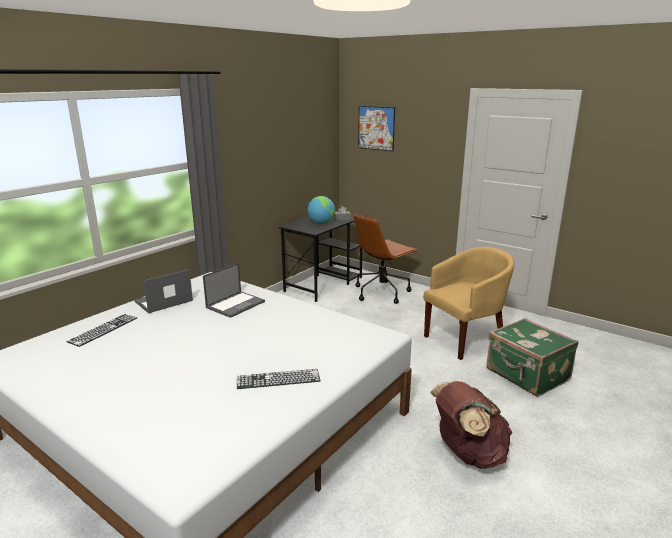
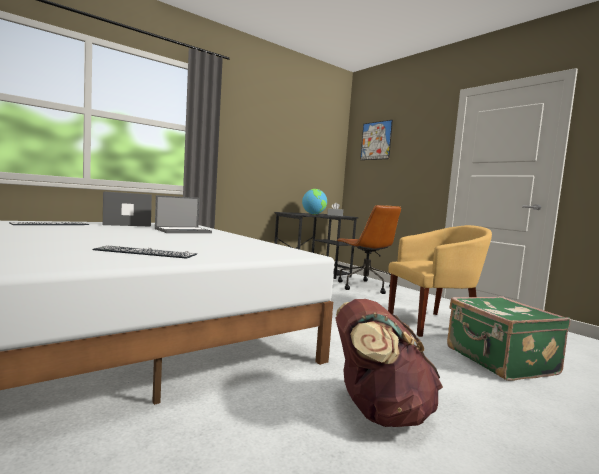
camera: 15 degrees right, 15 degrees down
brown office chair [353,213,419,304] -> brown office chair turned 90 degrees counterclockwise [337,205,401,294]

